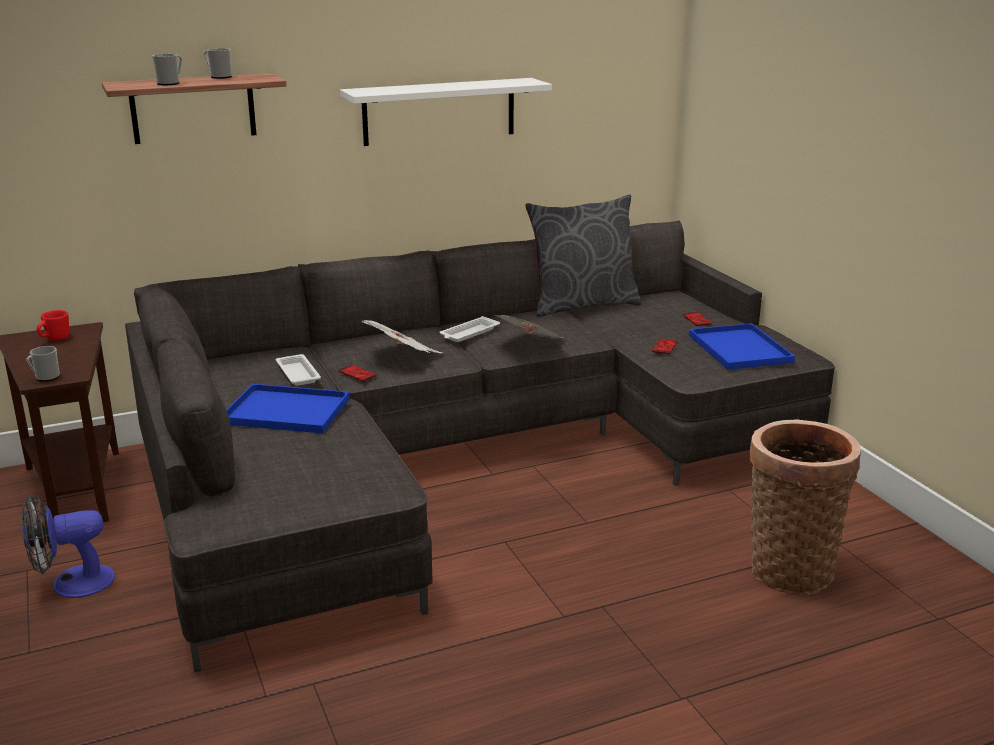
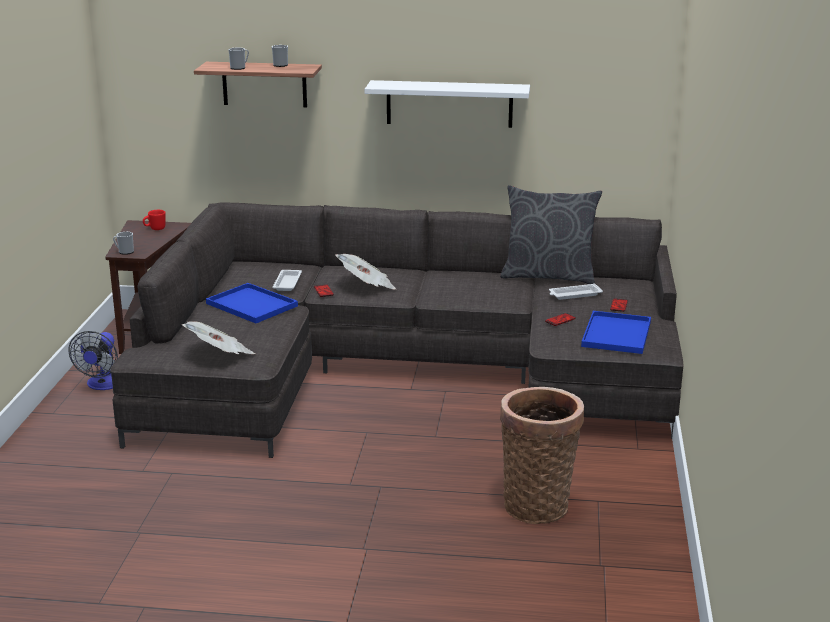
camera: 30 degrees right, 0 degrees up
fan [22,495,115,598] -> fan turned 90 degrees counterclockwise [69,331,118,390]
white tray [439,316,500,342] -> white tray moved to [549,283,603,300]
newspaper [494,315,564,338] -> newspaper moved to [182,321,255,354]

